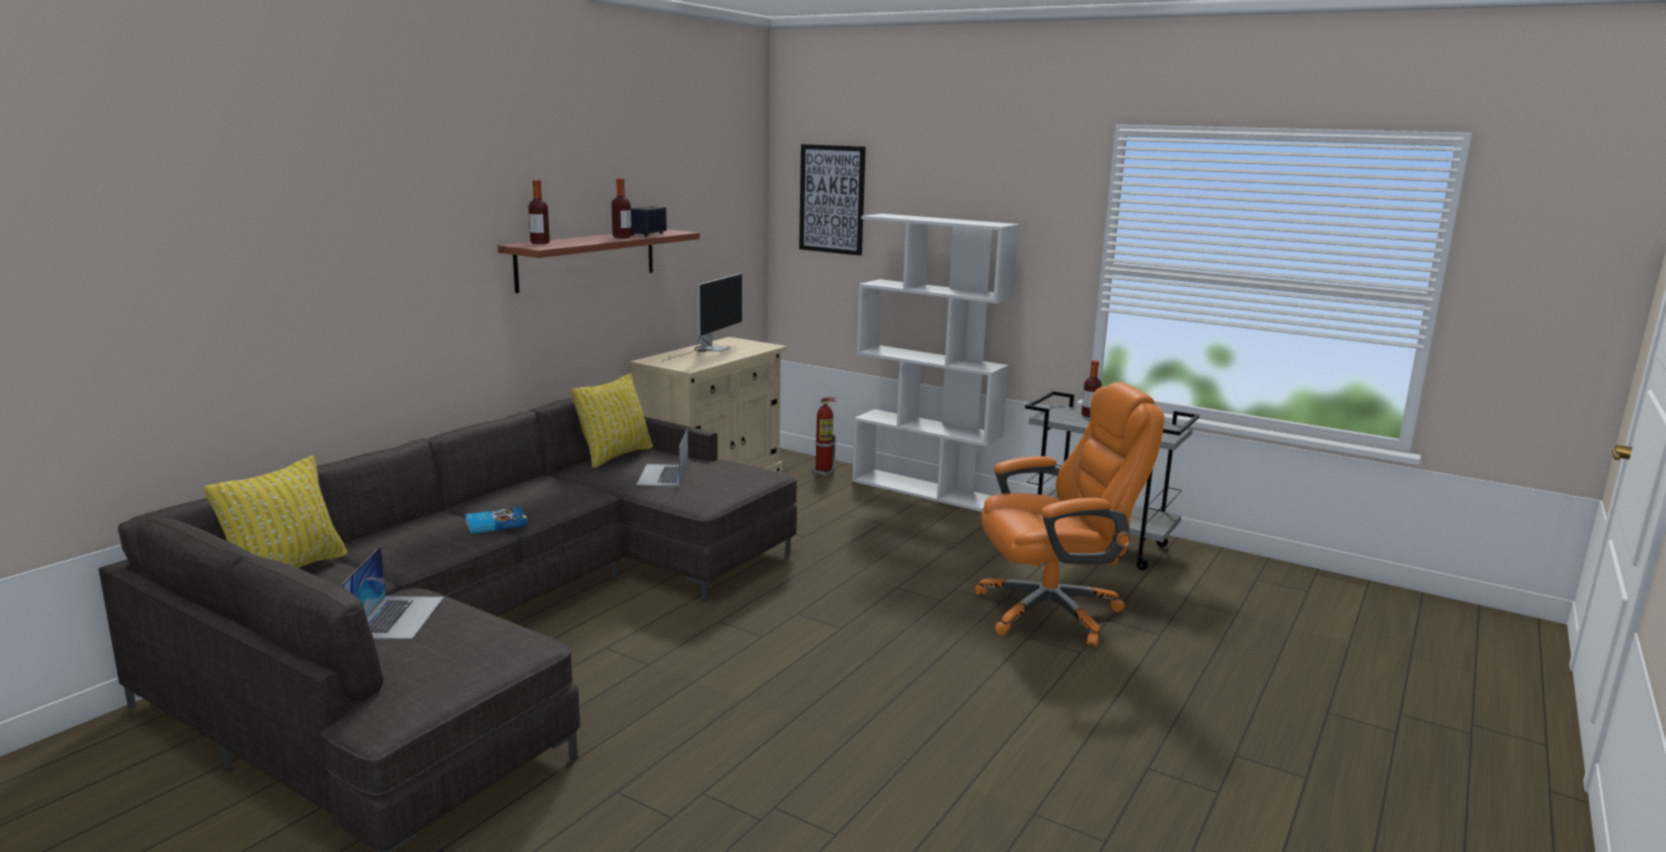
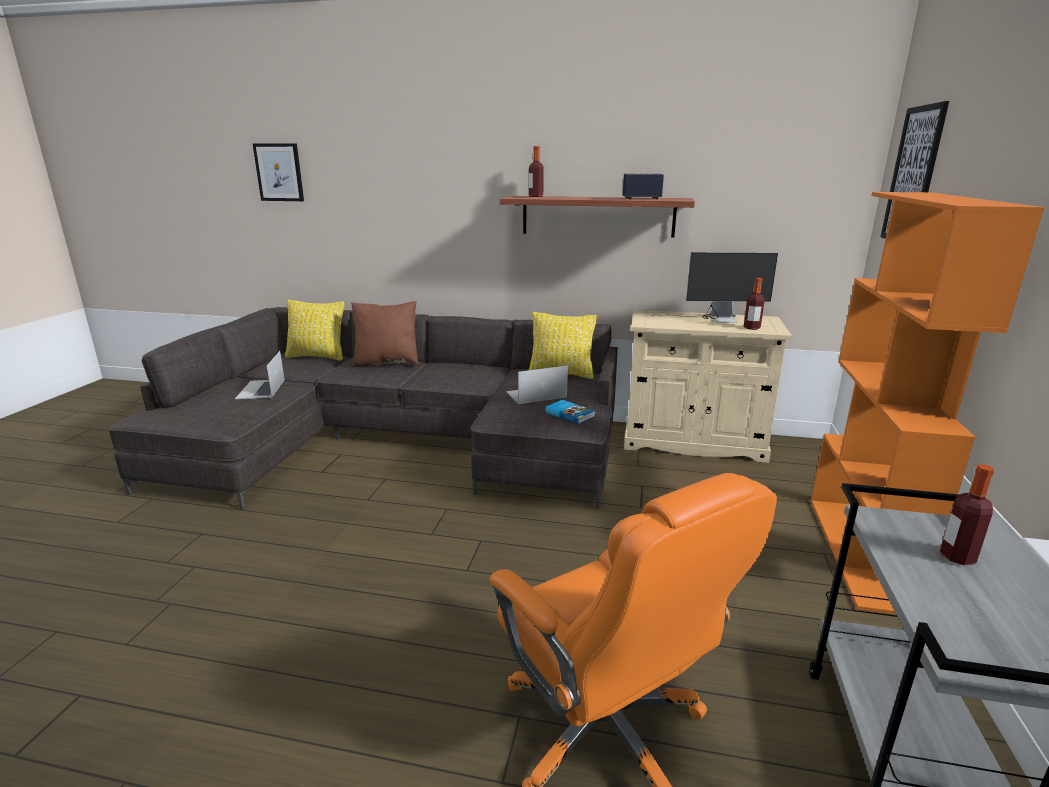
camera: 70 degrees right, 5 degrees up
laptop [342,546,444,639] -> laptop turned 105 degrees clockwise [235,351,285,399]
book [465,507,528,534] -> book moved to [545,400,595,424]
bottle [612,178,631,238] -> bottle moved to [744,278,765,330]
fire extinguisher [812,397,836,476] -> none
white bookcase [852,214,1020,512] -> orange bookcase [811,192,1045,615]
none -> picture [253,143,304,201]
none -> brown pillow [351,301,419,367]

